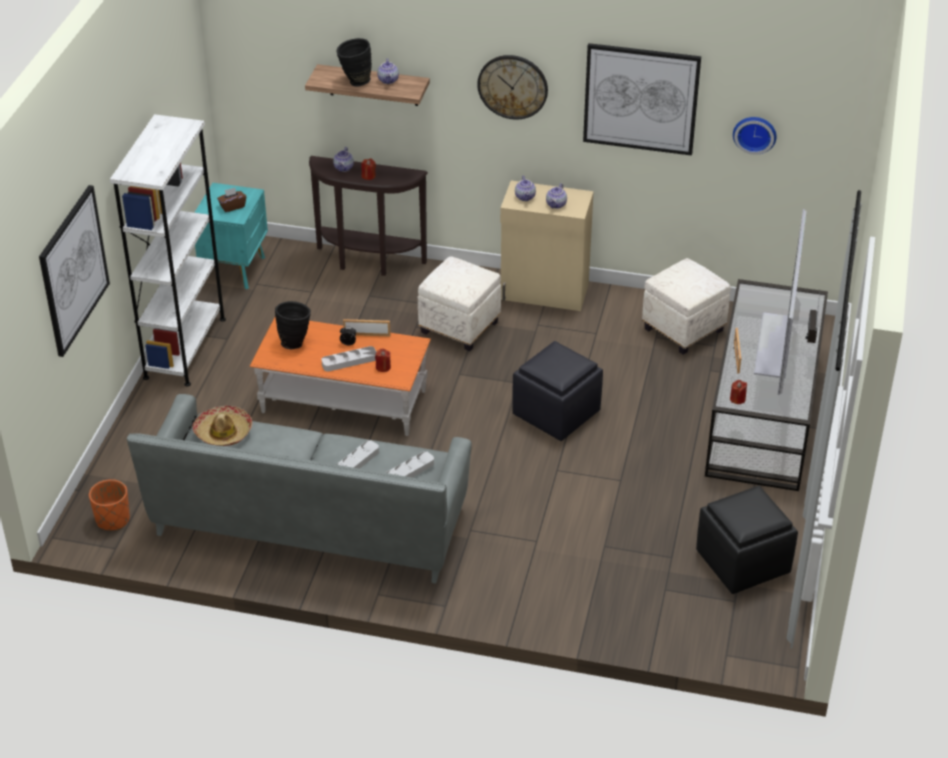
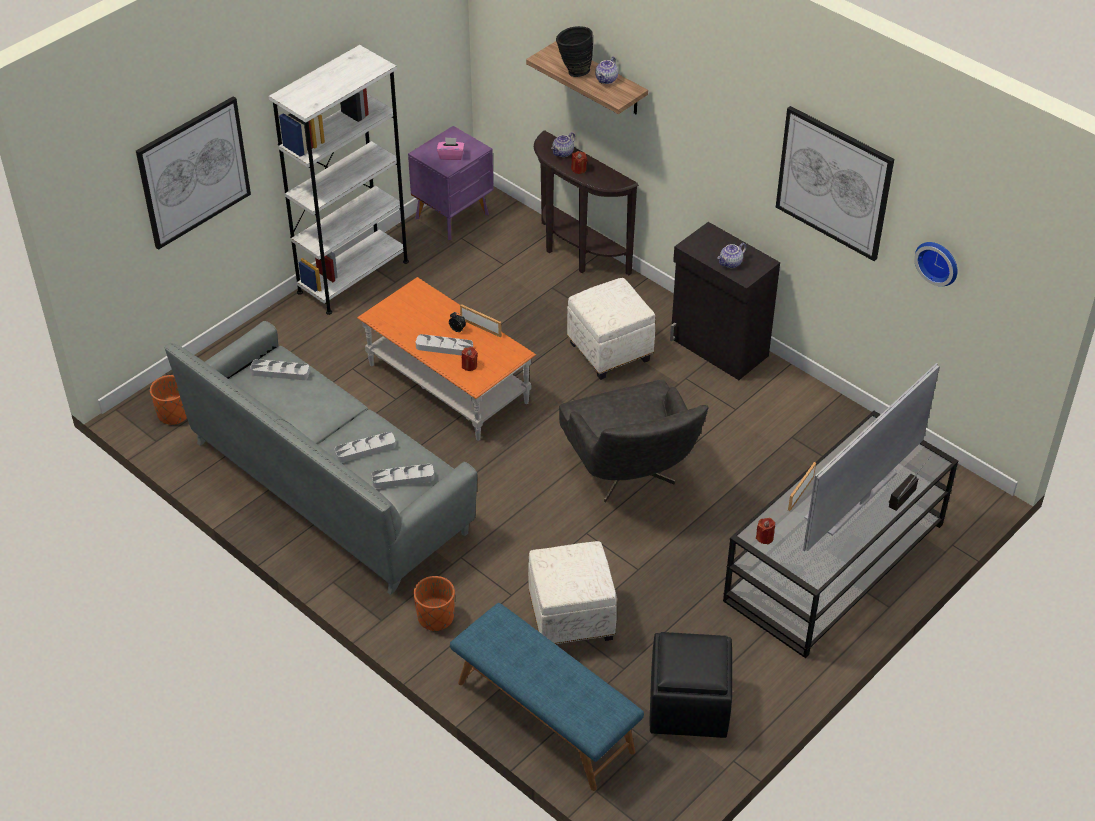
camera: 30 degrees right, 5 degrees up
hat [193,406,252,446] -> grey tray [250,359,310,380]
turquoise nightstand [194,183,268,289] -> purple nightstand [408,126,494,240]
brown tissue box [217,188,246,212] -> pink tissue box [437,137,464,160]
black vase [275,301,311,349] -> none
wall clock [477,55,548,120] -> none
beige cabinet [500,181,594,311] -> black cabinet [670,222,780,380]
black ottoman [512,341,603,441] -> grey armchair [559,380,709,502]
teapot [515,176,536,201] -> none
white ottoman [642,258,731,355] -> white ottoman moved to [528,541,617,644]
none -> orange planter [414,576,455,632]
none -> blue bench [450,603,644,791]

